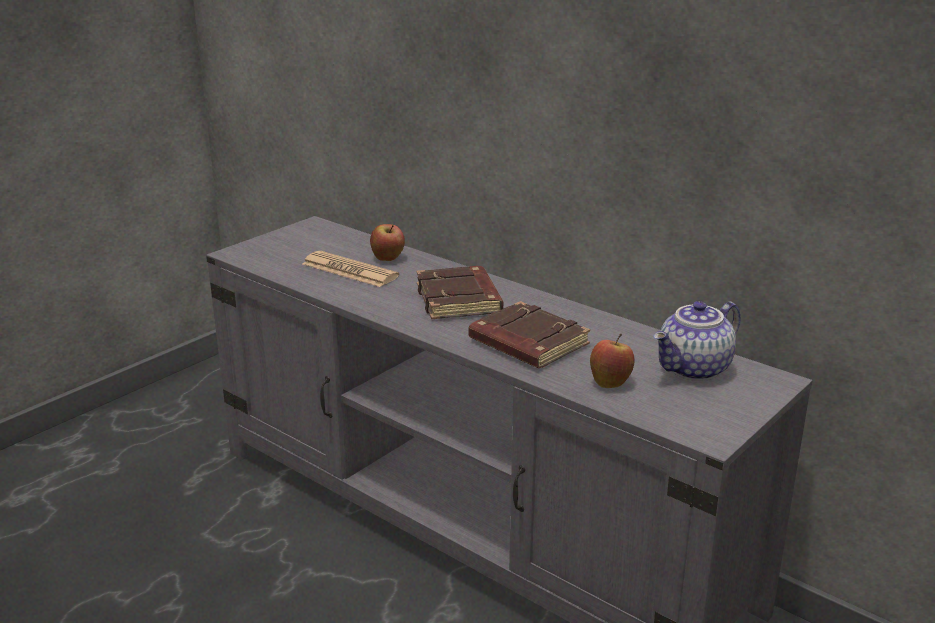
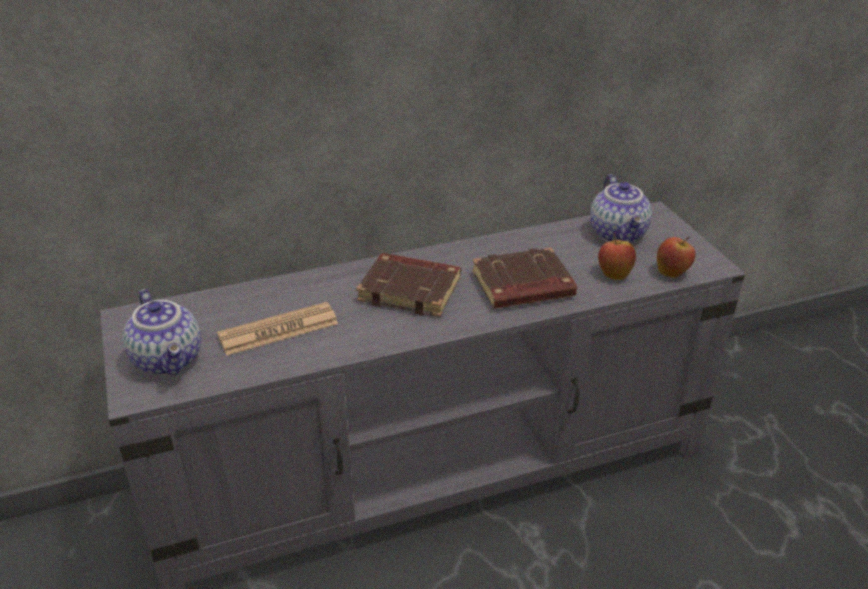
camera: 60 degrees left, 10 degrees up
apple [370,224,405,261] -> apple moved to [657,236,695,278]
none -> teapot [123,289,201,375]

